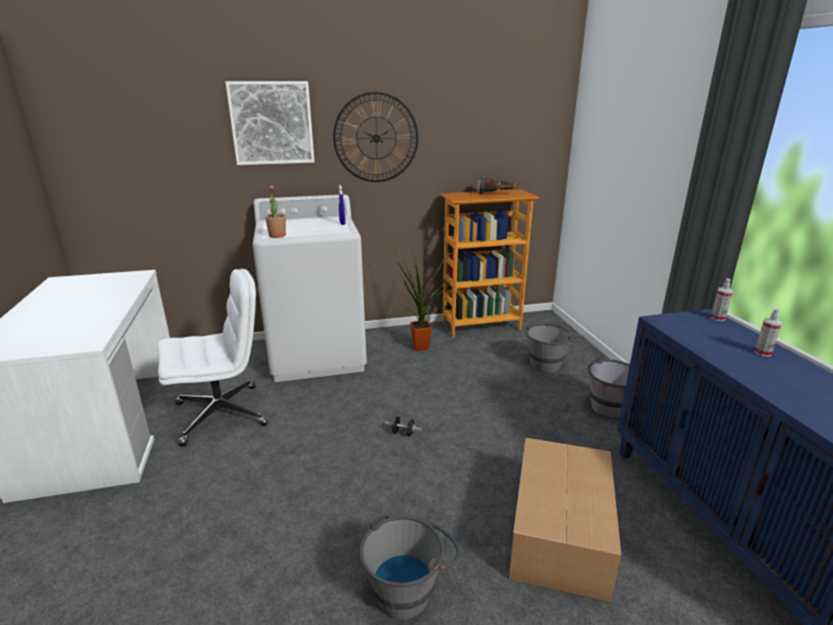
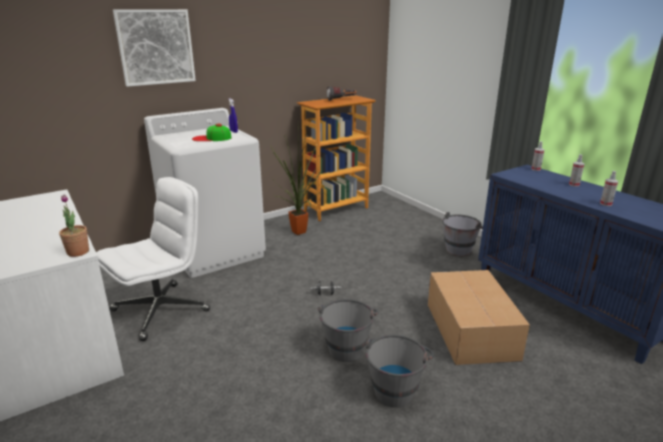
camera: 20 degrees left, 0 degrees up
potted plant [265,185,286,238] -> potted plant moved to [59,194,89,257]
wall clock [333,92,418,182] -> none
grey bucket [526,323,577,373] -> grey bucket moved to [318,299,379,362]
none -> cap [192,124,231,141]
none -> spray bottle [600,171,618,206]

